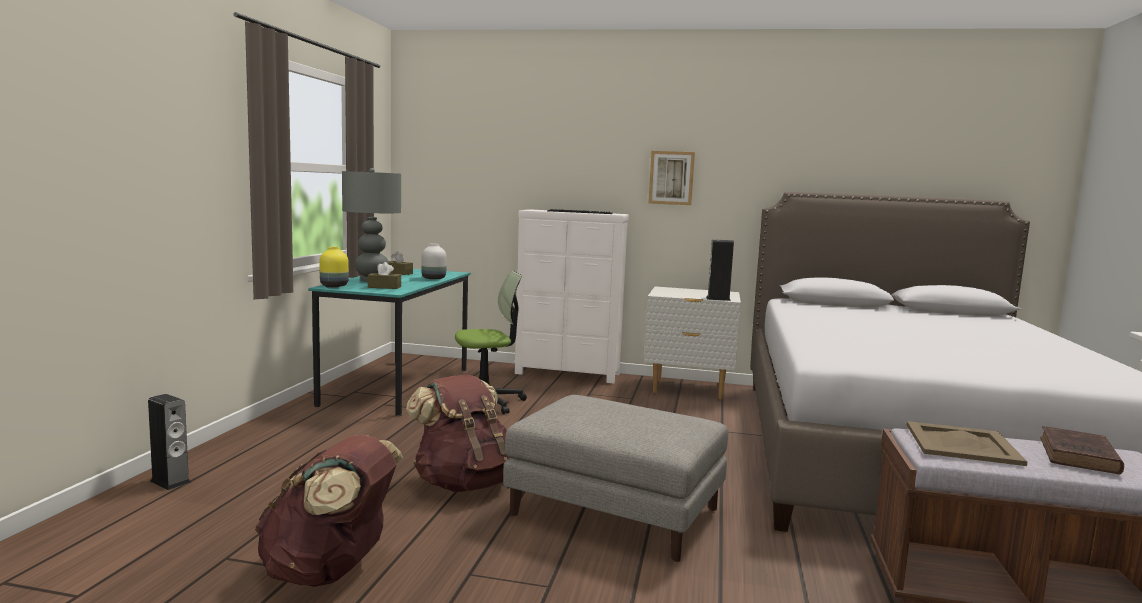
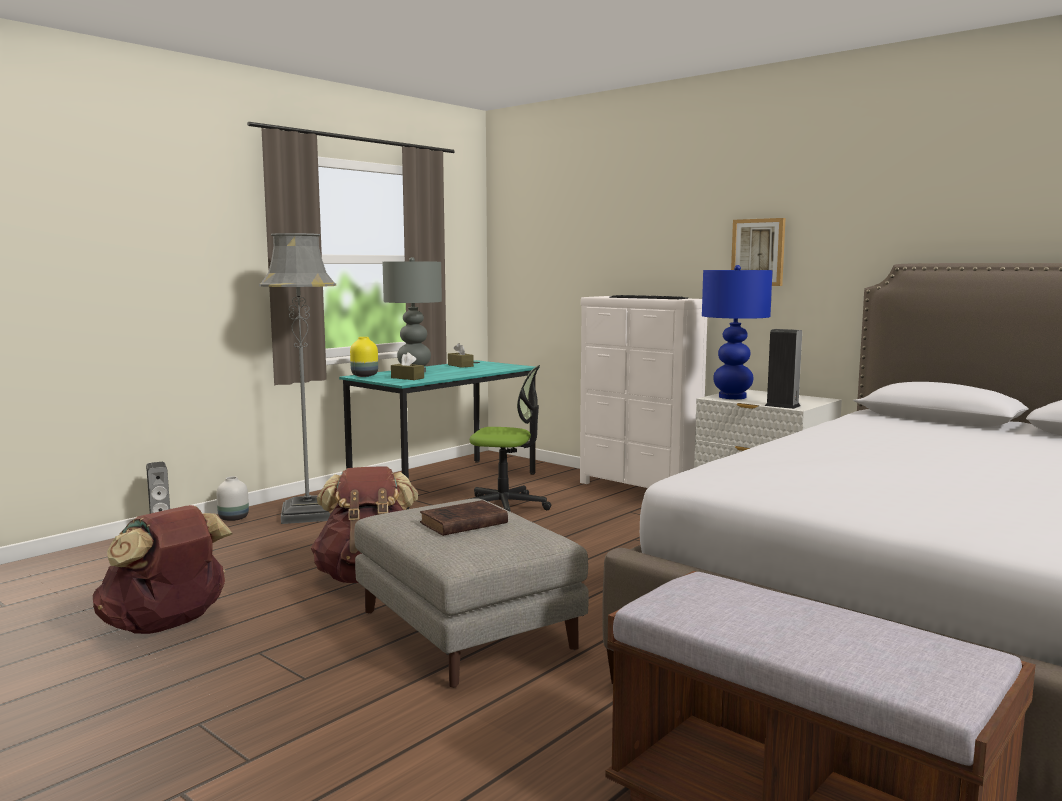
camera: 30 degrees right, 0 degrees up
white vase [421,244,447,279] -> white vase moved to [217,476,249,521]
beige tray [907,421,1028,466] -> none
brown book [1040,426,1124,474] -> brown book moved to [420,500,508,536]
none -> grey floor lamp [259,233,336,524]
none -> blue table lamp [702,265,773,399]

